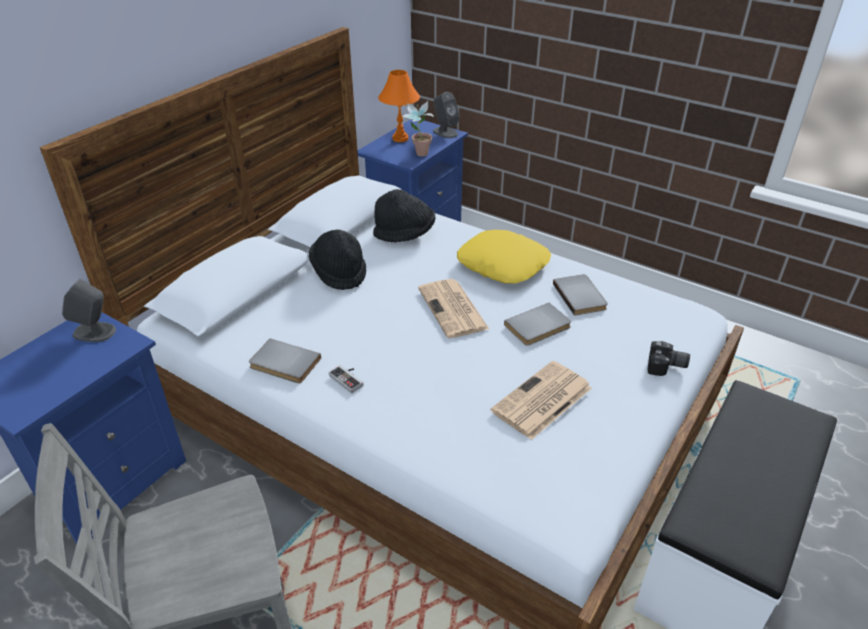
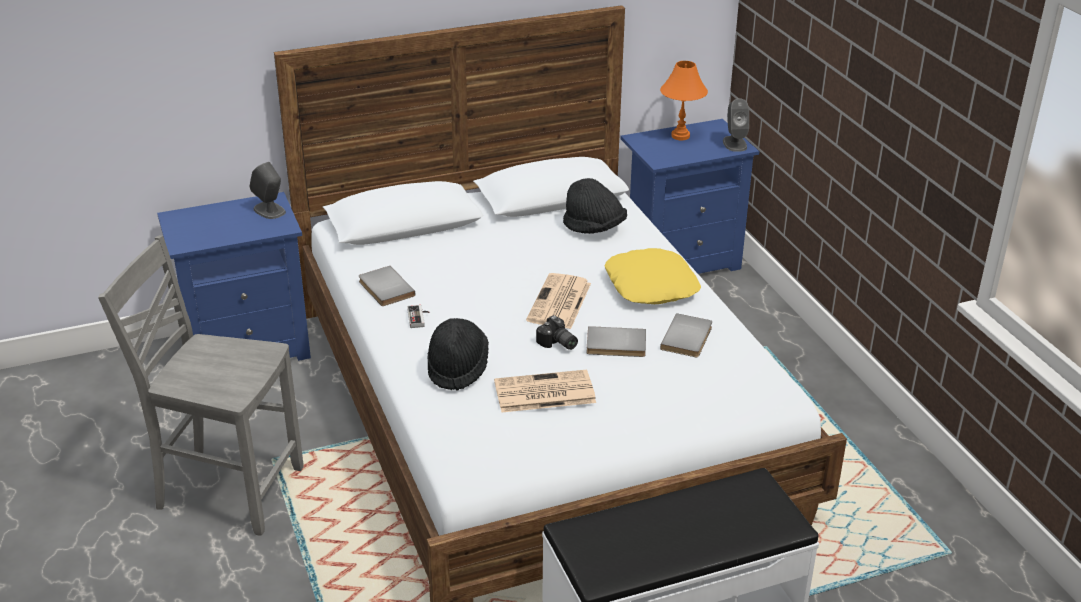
camera: 35 degrees right, 5 degrees down
black hat [309,229,366,290] -> black hat moved to [427,318,489,390]
potted plant [402,101,434,157] -> none
camera [647,341,690,376] -> camera moved to [536,315,578,350]

